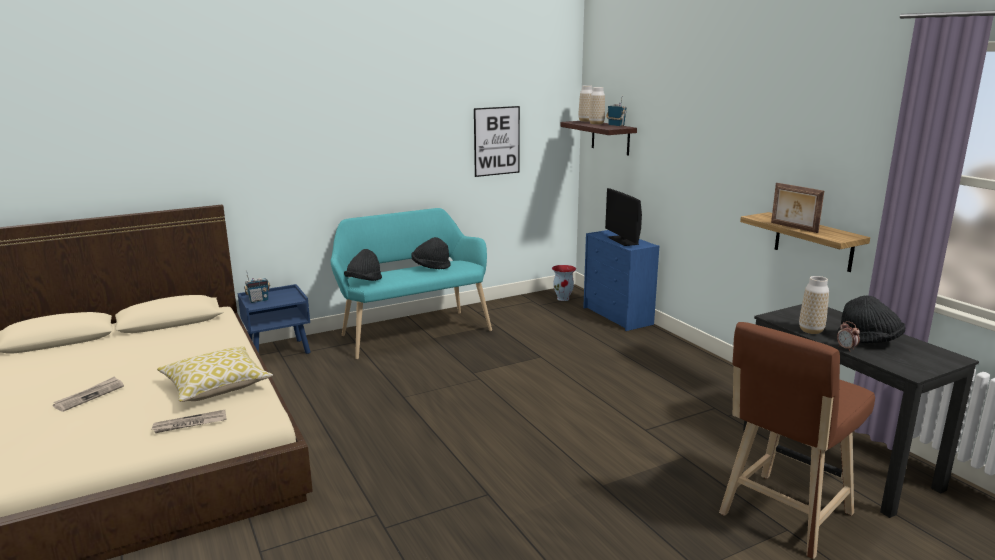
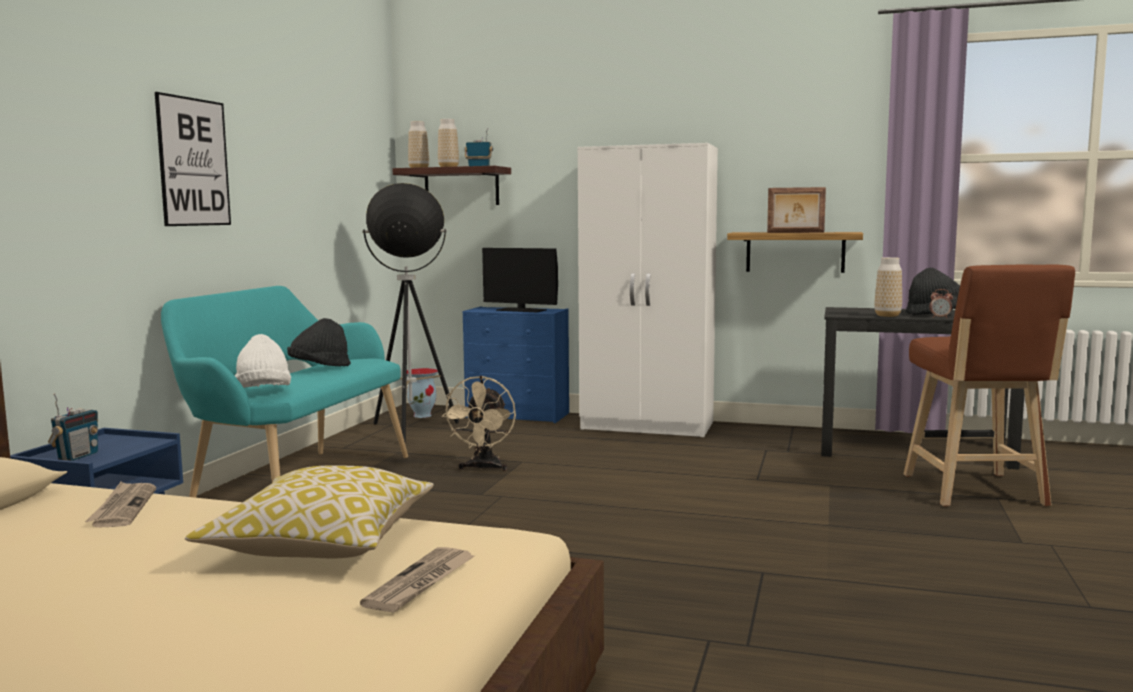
camera: 45 degrees left, 10 degrees down
newspaper [53,376,124,412] -> newspaper moved to [85,482,156,528]
black hat [344,249,382,281] -> white hat [235,334,291,388]
picture [474,106,520,177] -> picture moved to [155,92,231,226]
none -> floor lamp [362,183,459,443]
none -> beige fan [442,376,516,471]
none -> white wardrobe [578,143,718,437]

